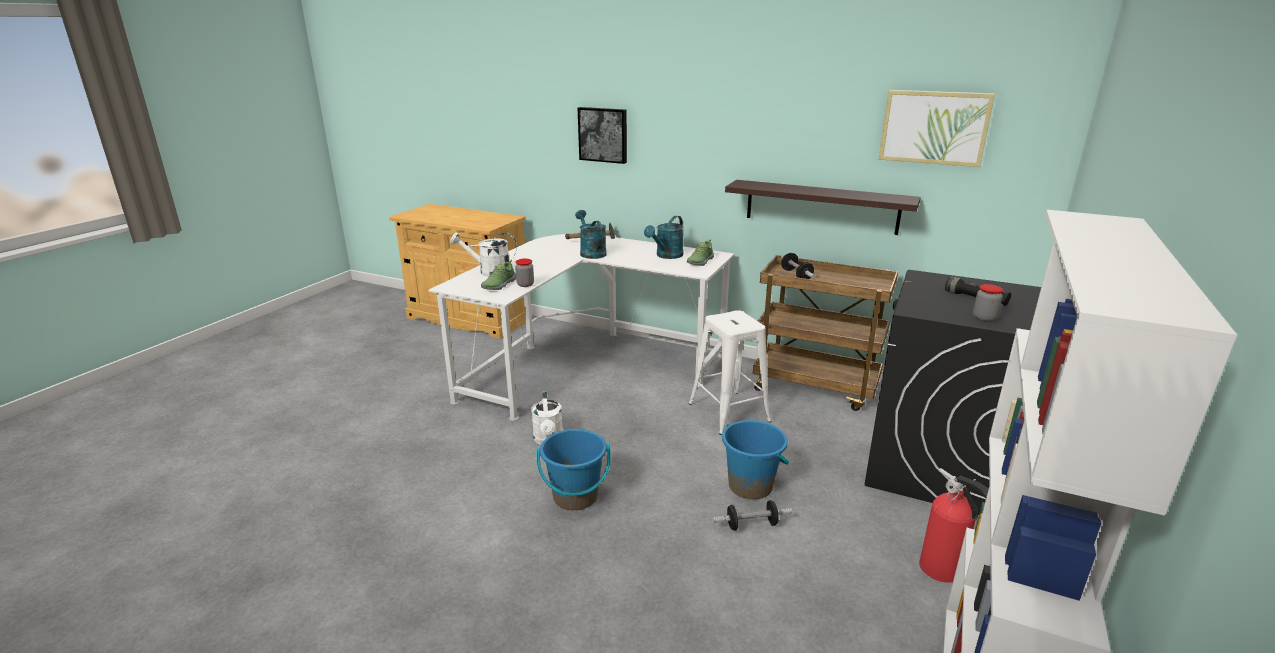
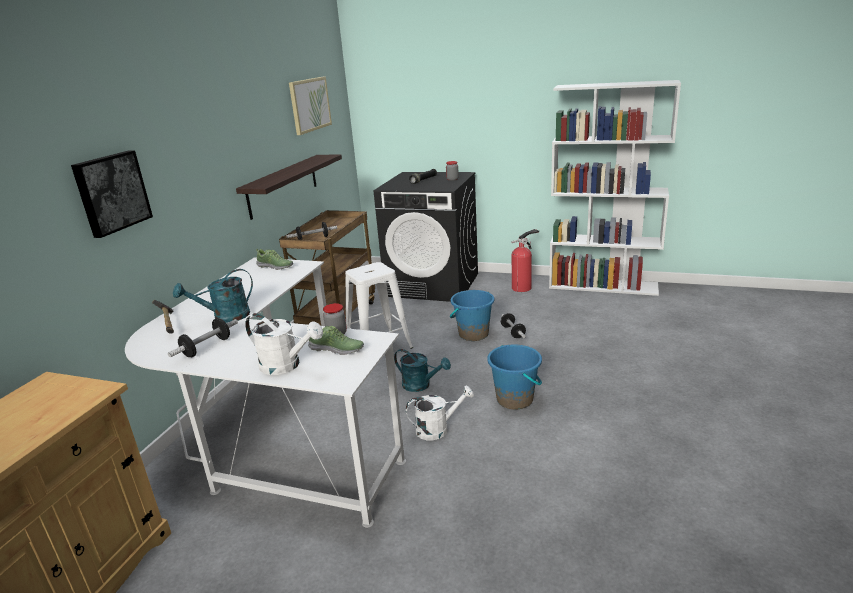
camera: 95 degrees left, 0 degrees up
white watering can [450,233,517,277] -> white watering can turned 60 degrees counterclockwise [245,313,323,375]
turquoise watering can [644,216,684,259] -> turquoise watering can moved to [394,349,451,392]
none -> dumbbell [168,318,238,358]

